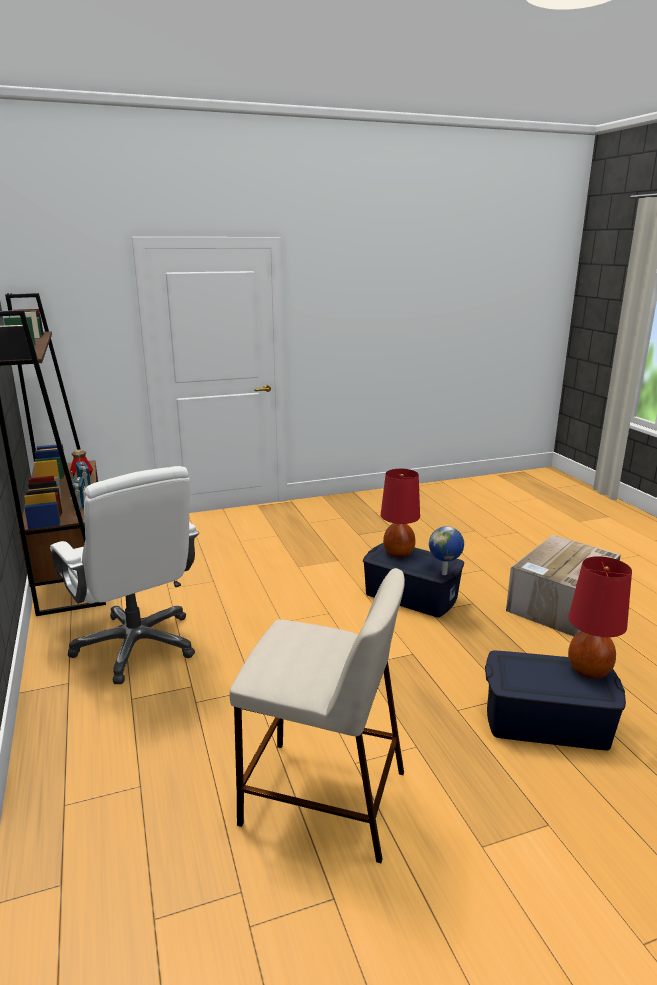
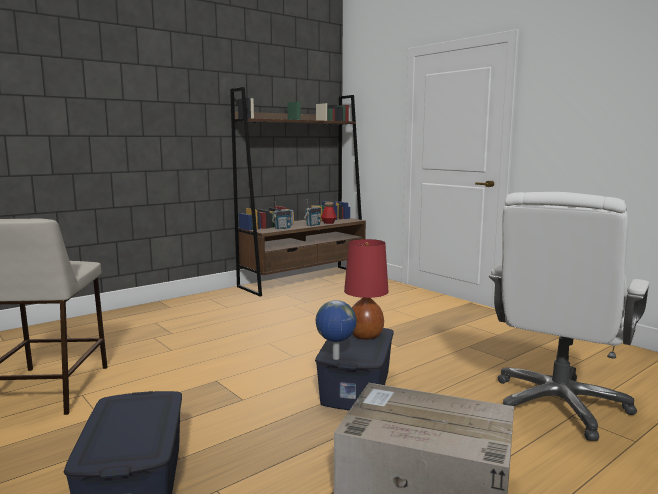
camera: 70 degrees right, 10 degrees down
white office chair [50,466,199,684] -> white office chair moved to [489,192,650,441]
red table lamp [568,556,632,679] -> none

